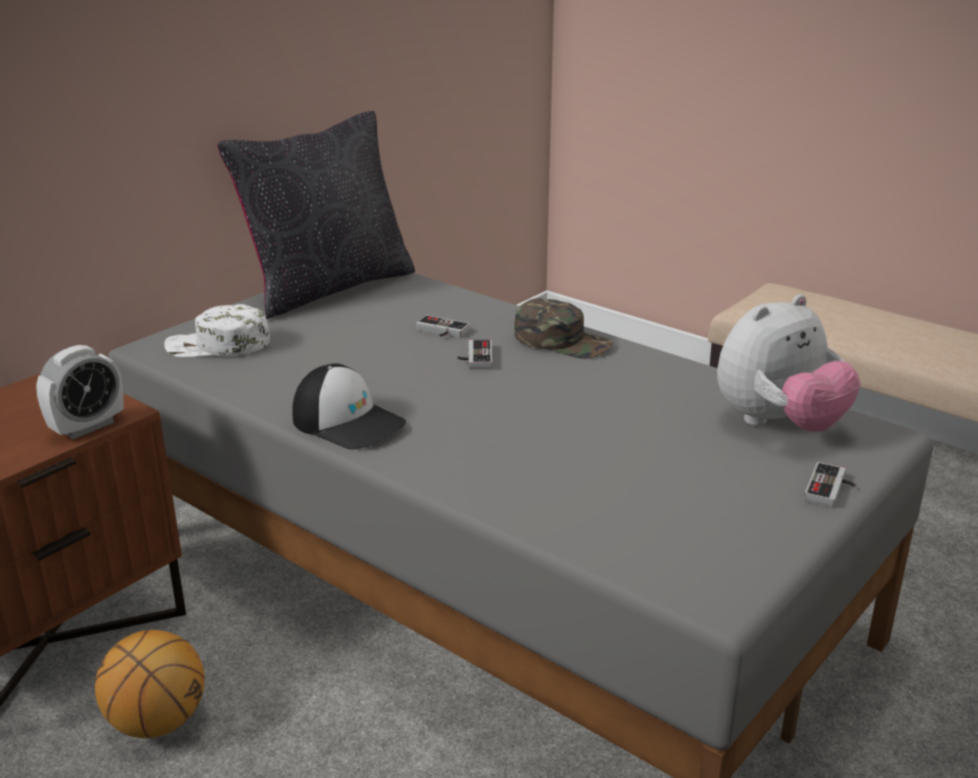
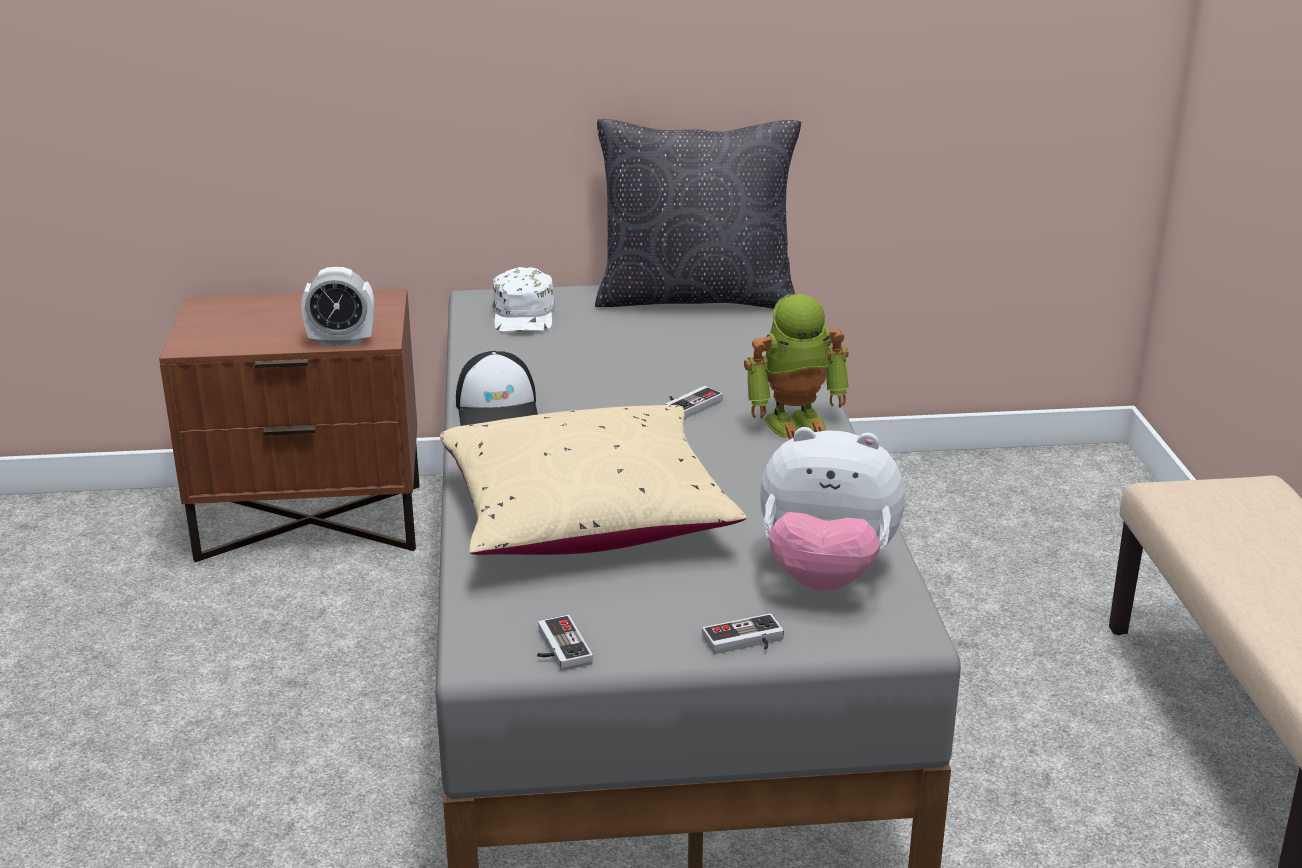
camera: 45 degrees right, 0 degrees up
basketball [95,630,205,738] -> none
white cap [164,304,270,358] -> white cap turned 135 degrees counterclockwise [492,267,554,332]
game controller [416,315,470,338] -> game controller moved to [537,615,593,671]
green cap [514,298,614,359] -> toy robot [744,294,849,439]
none -> beige pillow [440,405,747,555]

